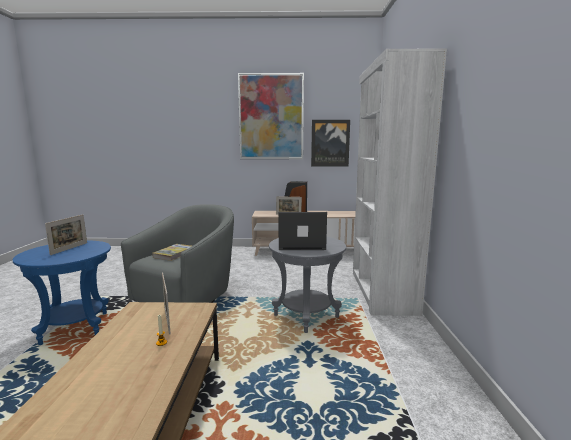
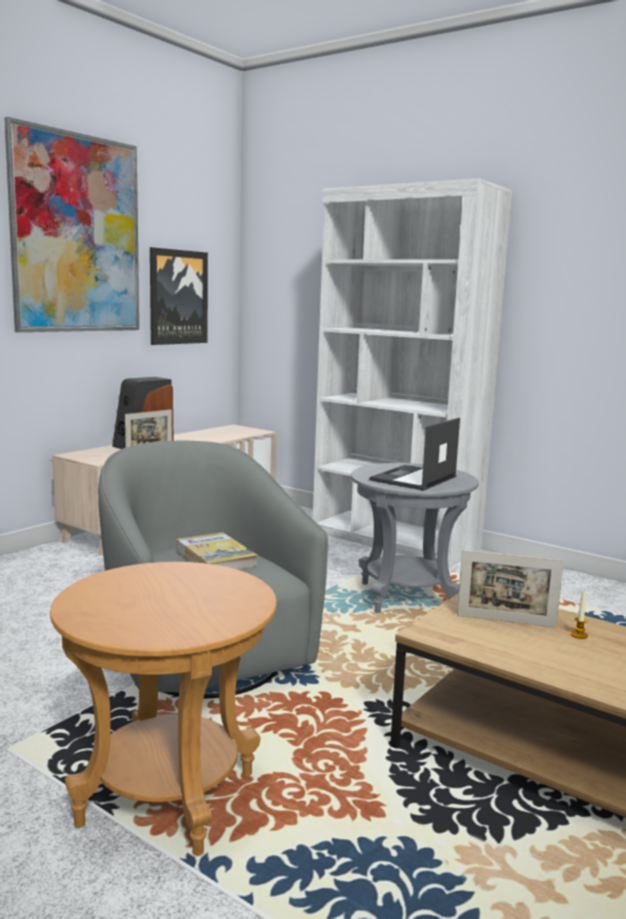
camera: 55 degrees left, 0 degrees up
blue side table [13,241,111,345] -> brown side table [50,562,277,856]
picture frame [45,215,87,255] -> none

